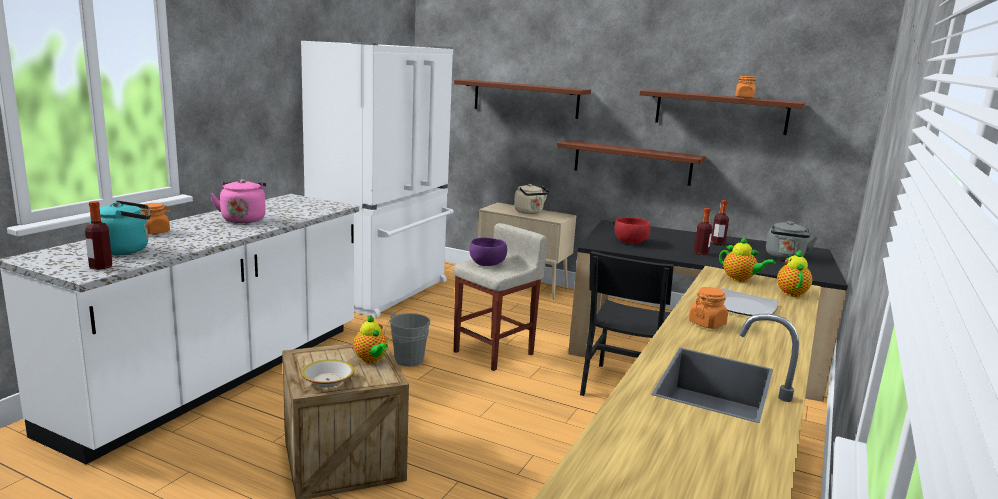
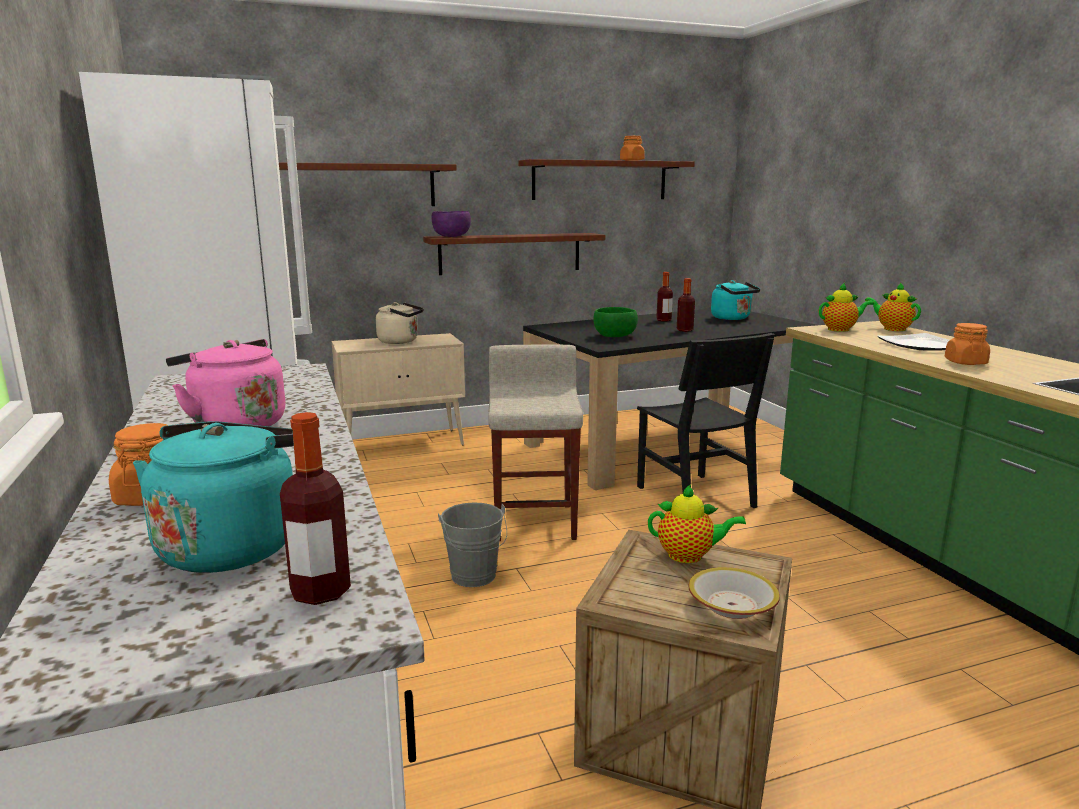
camera: 45 degrees left, 0 degrees up
purple bowl [469,238,507,266] -> purple bowl moved to [432,211,471,237]
red bowl [615,217,650,244] -> green bowl [593,307,638,337]
grey kettle [766,221,818,260] -> turquoise kettle [711,280,760,320]

